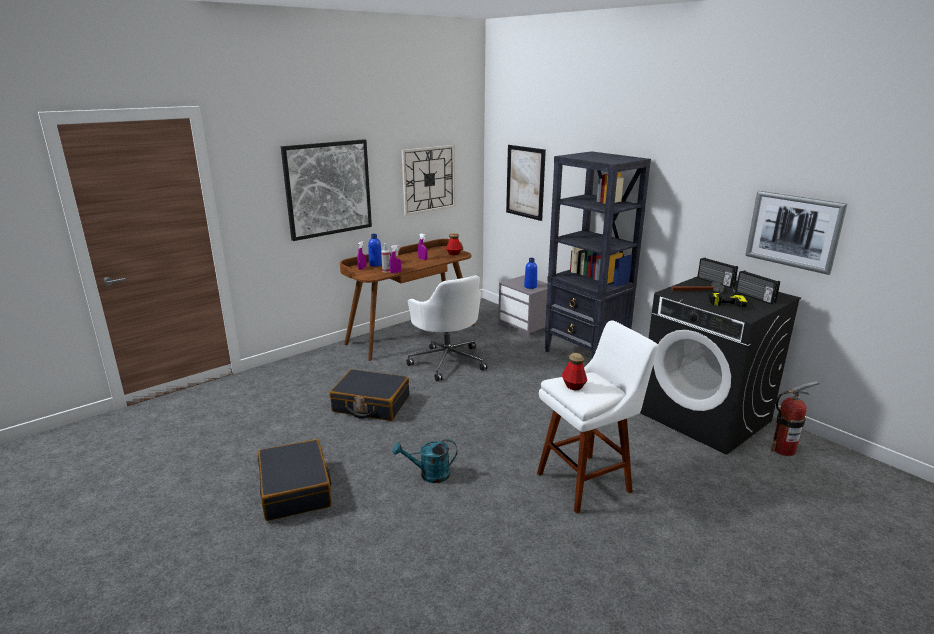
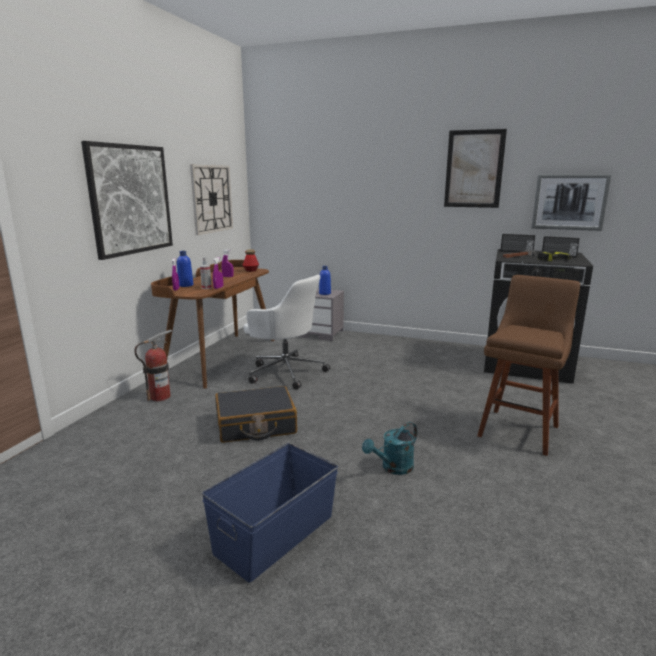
camera: 30 degrees left, 5 degrees down
black suitcase [258,439,332,521] -> blue storage box [202,443,338,583]
picture [506,145,546,221] -> picture moved to [444,129,507,208]
white stool [537,320,658,514] -> brown stool [477,275,580,456]
black bookcase [545,151,651,358] -> none
bottle [562,353,587,390] -> none
fire extinguisher [771,381,819,456] -> fire extinguisher moved to [134,330,172,401]

